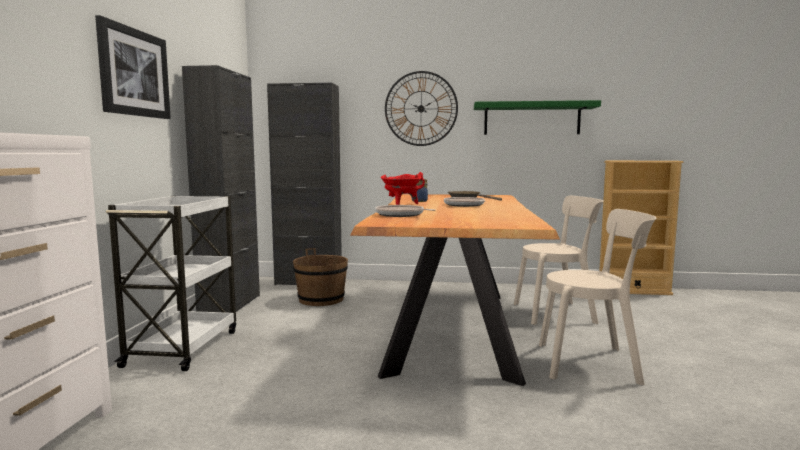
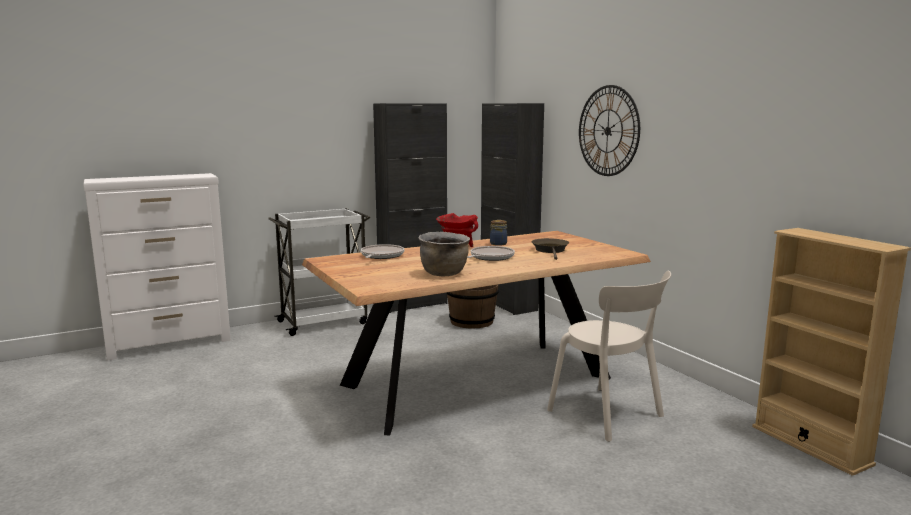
camera: 55 degrees right, 5 degrees up
picture [95,15,171,119] -> none
green shelf [474,100,601,135] -> none
beige chair [539,209,657,385] -> none
none -> brown cooking pot [419,232,470,276]

